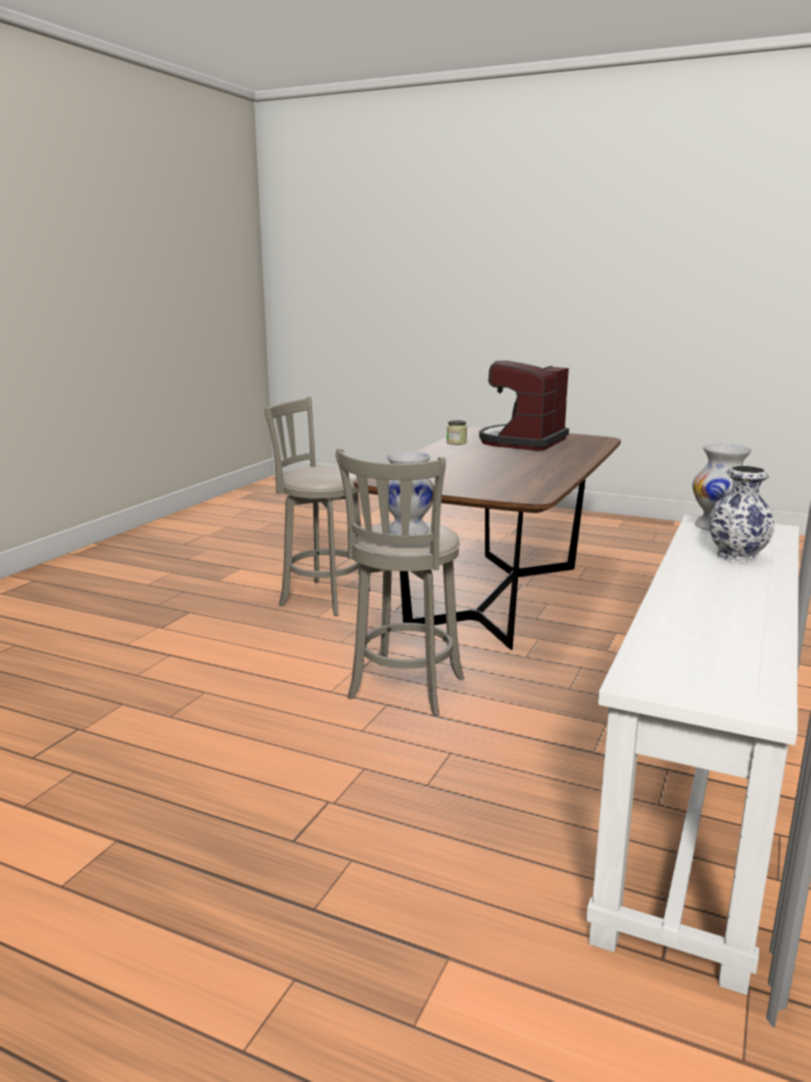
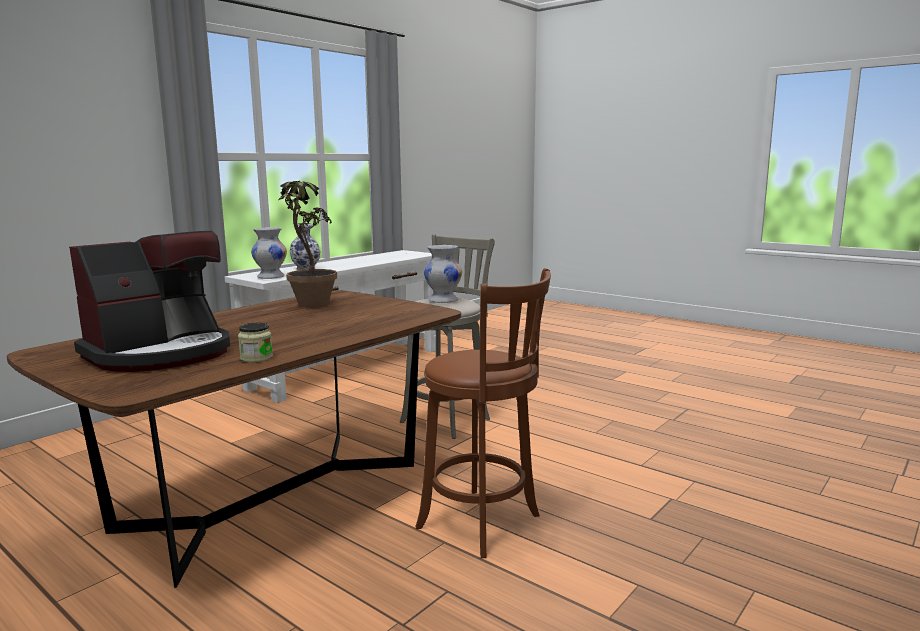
camera: 165 degrees left, 5 degrees down
grey stool [264,397,371,616] -> brown stool [416,268,551,558]
none -> potted plant [278,181,337,308]

